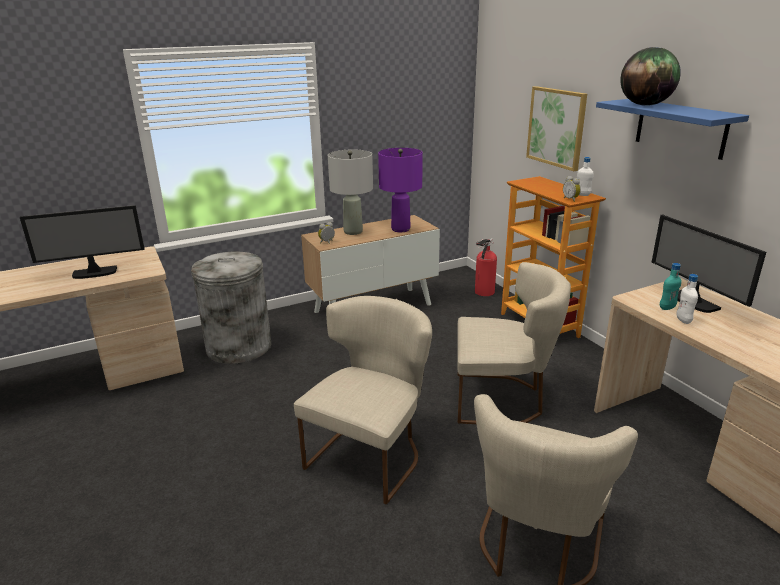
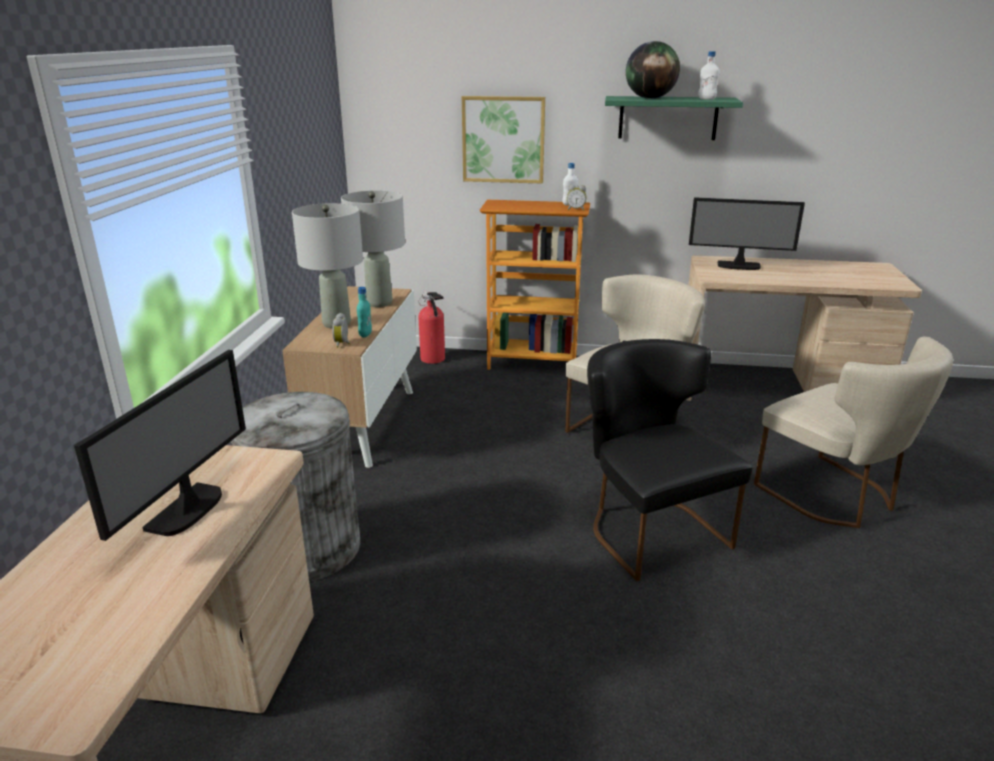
camera: 55 degrees left, 0 degrees up
beige chair [294,296,432,505] -> black chair [587,339,753,581]
purple table lamp [378,148,423,232] -> grey table lamp [341,191,405,307]
blue shelf [596,99,749,160] -> green shelf [605,96,743,140]
turquoise bottle [660,263,682,310] -> turquoise bottle moved to [357,287,372,338]
white bottle [676,274,698,324] -> white bottle moved to [698,51,719,100]

